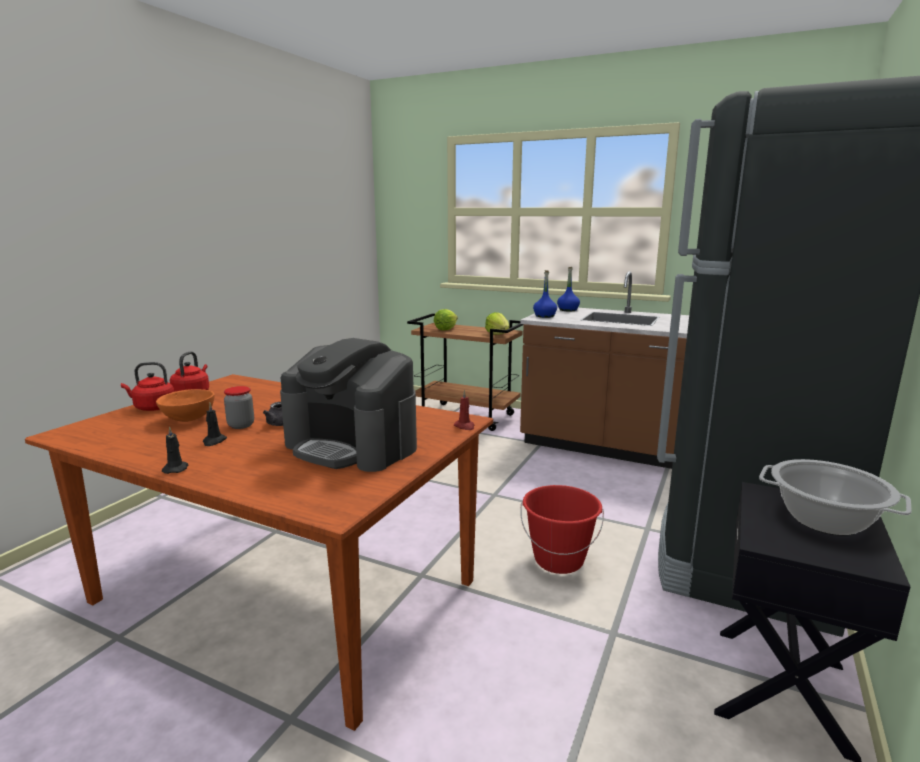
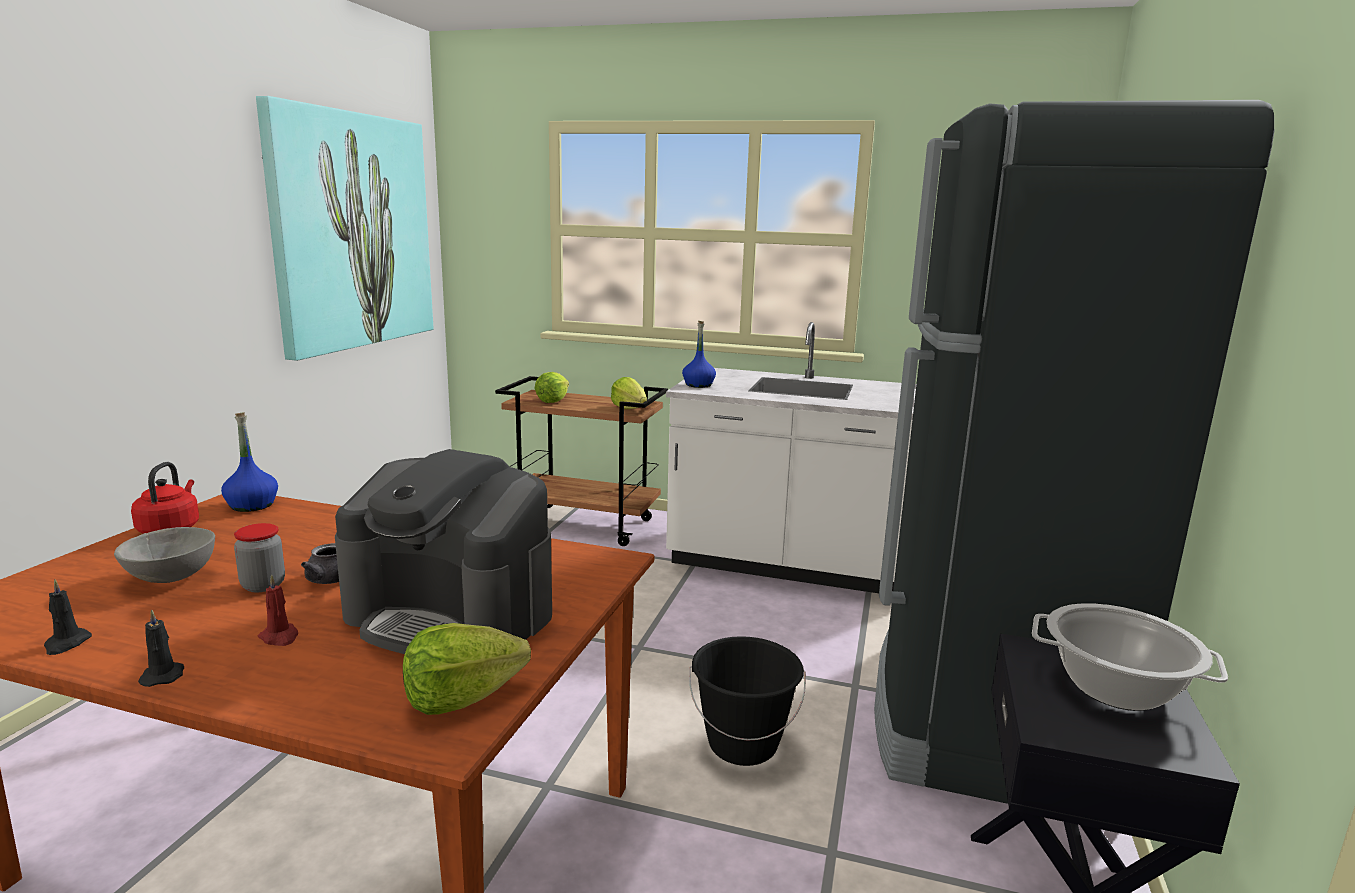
camera: 10 degrees left, 0 degrees up
red kettle [121,362,174,411] -> none
orange bowl [156,389,215,422] -> grey bowl [114,527,215,583]
black candle [203,403,227,446] -> black candle moved to [44,579,92,655]
red candle [454,390,474,430] -> red candle moved to [257,574,298,646]
brown counter [520,271,689,469] -> white counter [666,322,916,593]
red bucket [521,485,604,574] -> black bucket [689,636,806,766]
blue bottle [557,267,580,311] -> blue bottle moved to [221,412,278,512]
none -> picture [256,96,433,361]
none -> lettuce [403,623,531,715]

